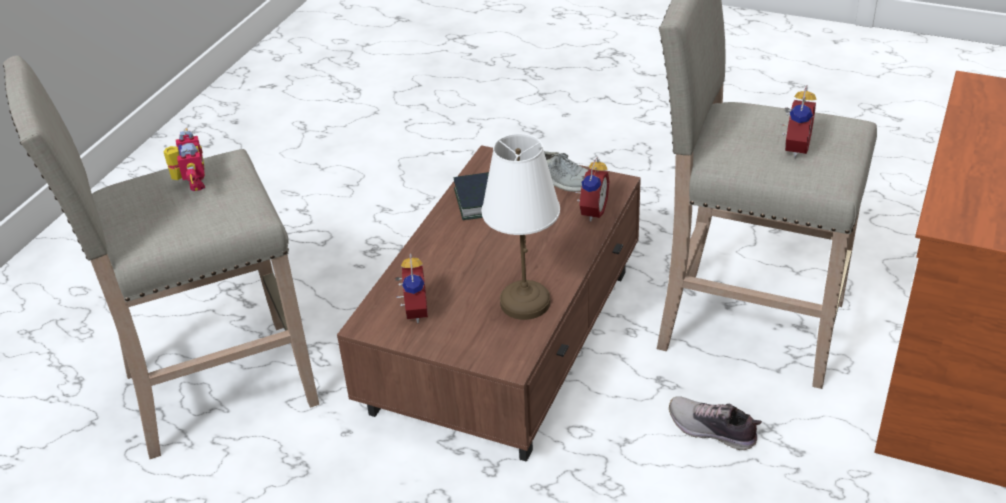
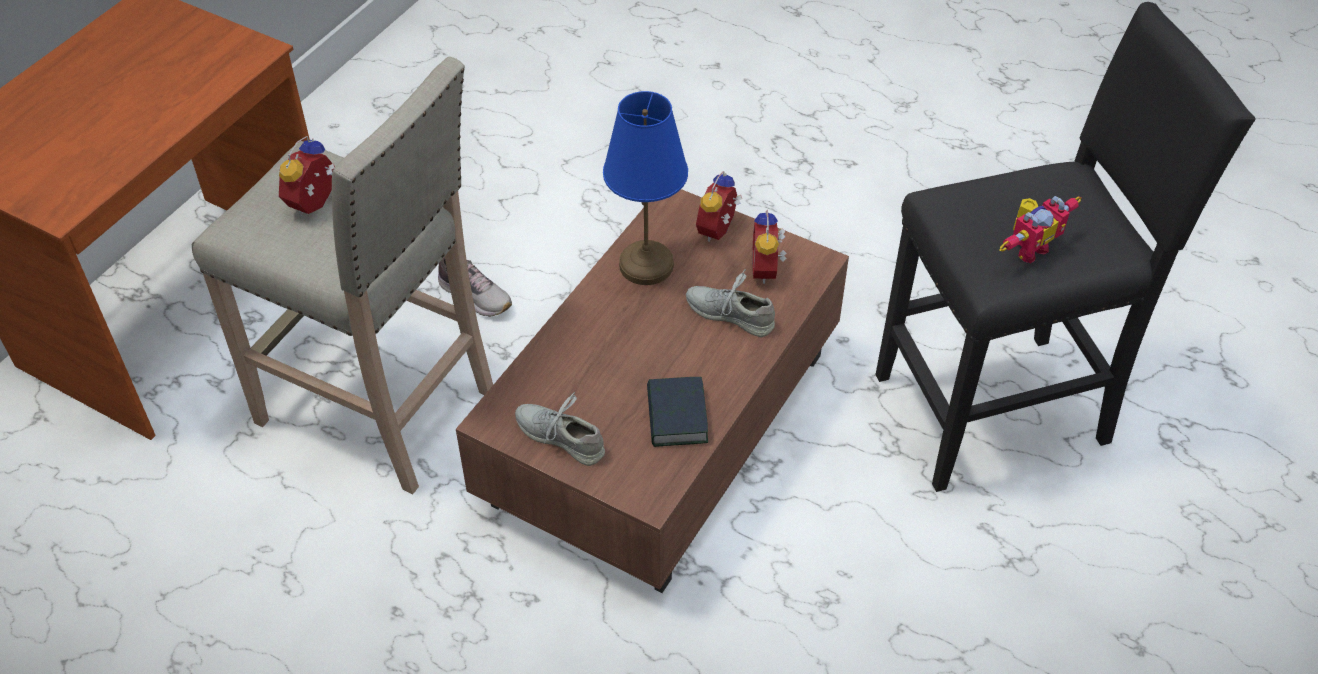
camera: 175 degrees left, 10 degrees up
beige stool [3,55,319,459] -> black stool [876,2,1256,492]
toy robot [163,128,205,191] -> toy robot turned 120 degrees counterclockwise [1000,196,1082,264]
white table lamp [481,134,560,320] -> blue table lamp [603,91,688,285]
alarm clock [574,157,610,222] -> alarm clock moved to [696,171,742,242]
none -> grey shoe [686,269,775,337]

